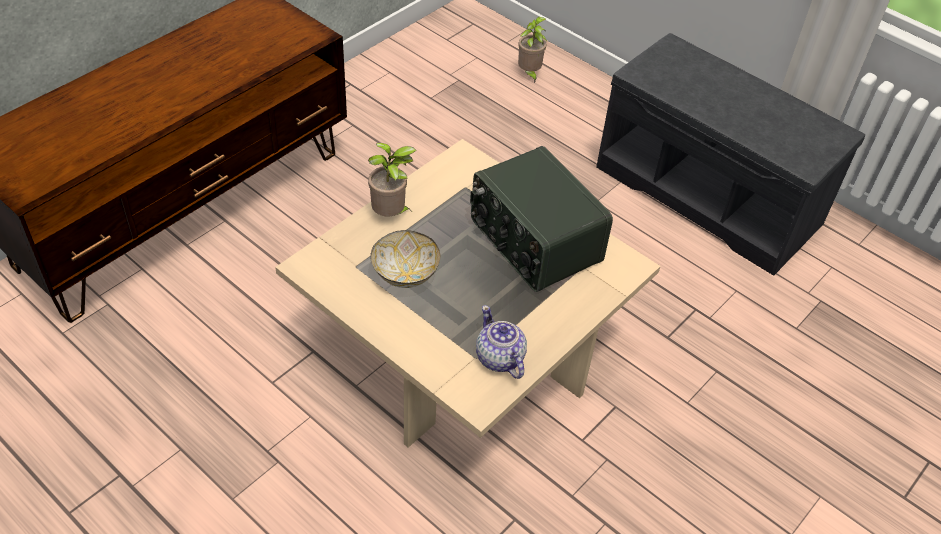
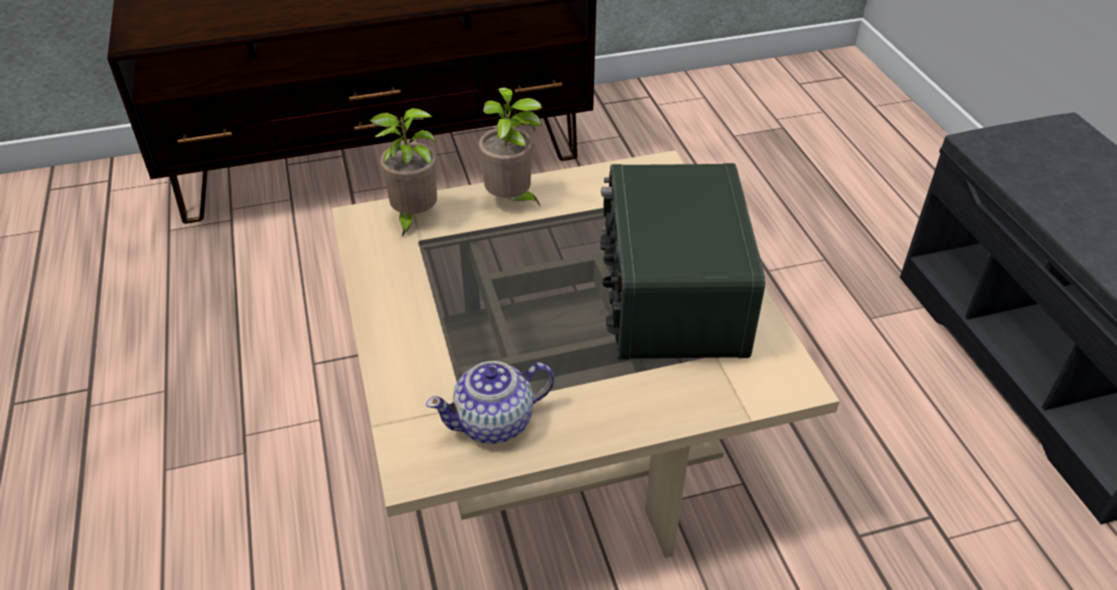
camera: 35 degrees right, 5 degrees down
bowl [370,230,441,288] -> none
teapot [476,305,527,379] -> teapot turned 120 degrees counterclockwise [426,361,554,444]
potted plant [518,17,547,84] -> potted plant moved to [369,108,437,238]

